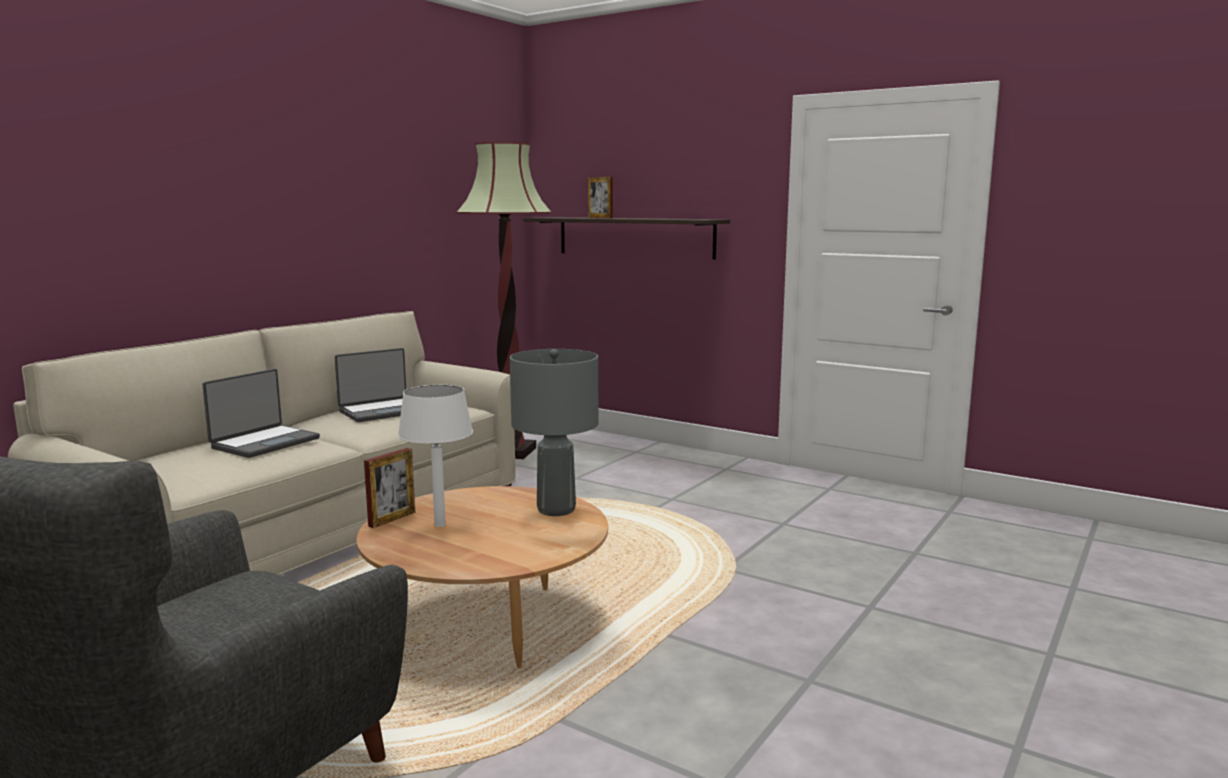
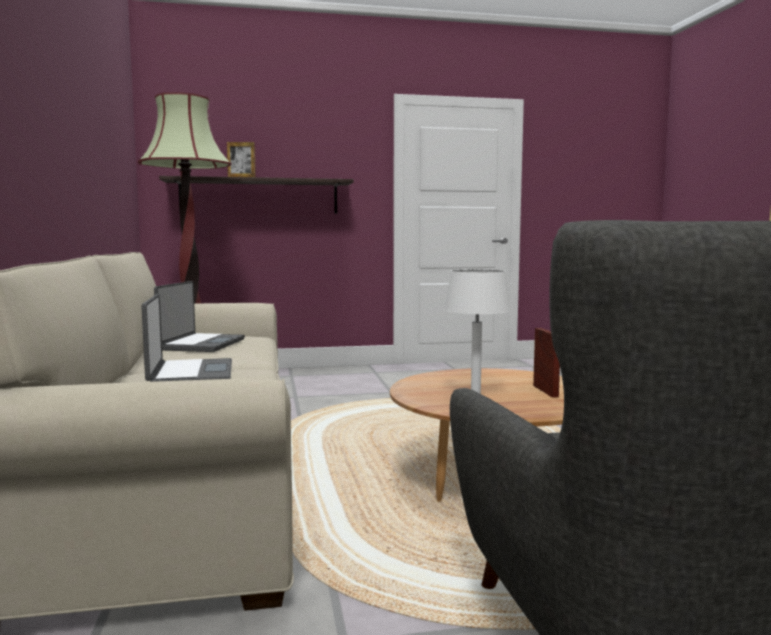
camera: 45 degrees left, 5 degrees down
picture frame [364,448,415,528] -> picture frame moved to [533,328,560,398]
grey table lamp [510,349,598,516] -> none

